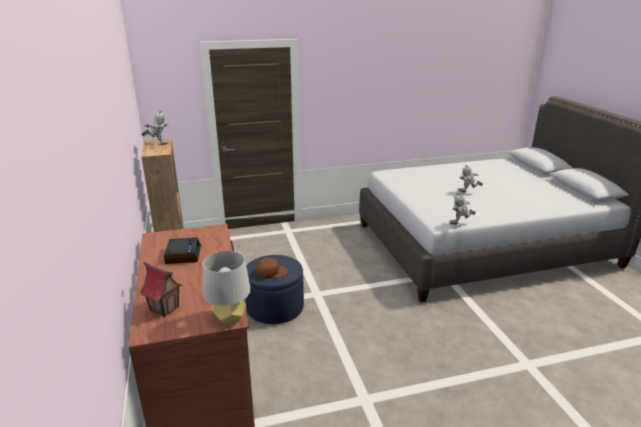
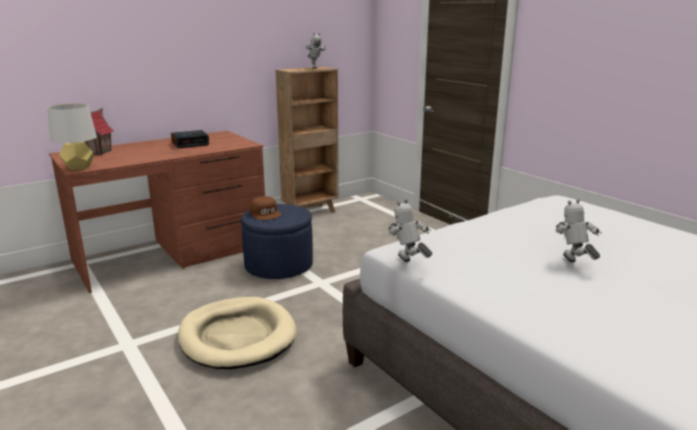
camera: 70 degrees right, 5 degrees down
none -> beige dog bed [178,297,297,369]

